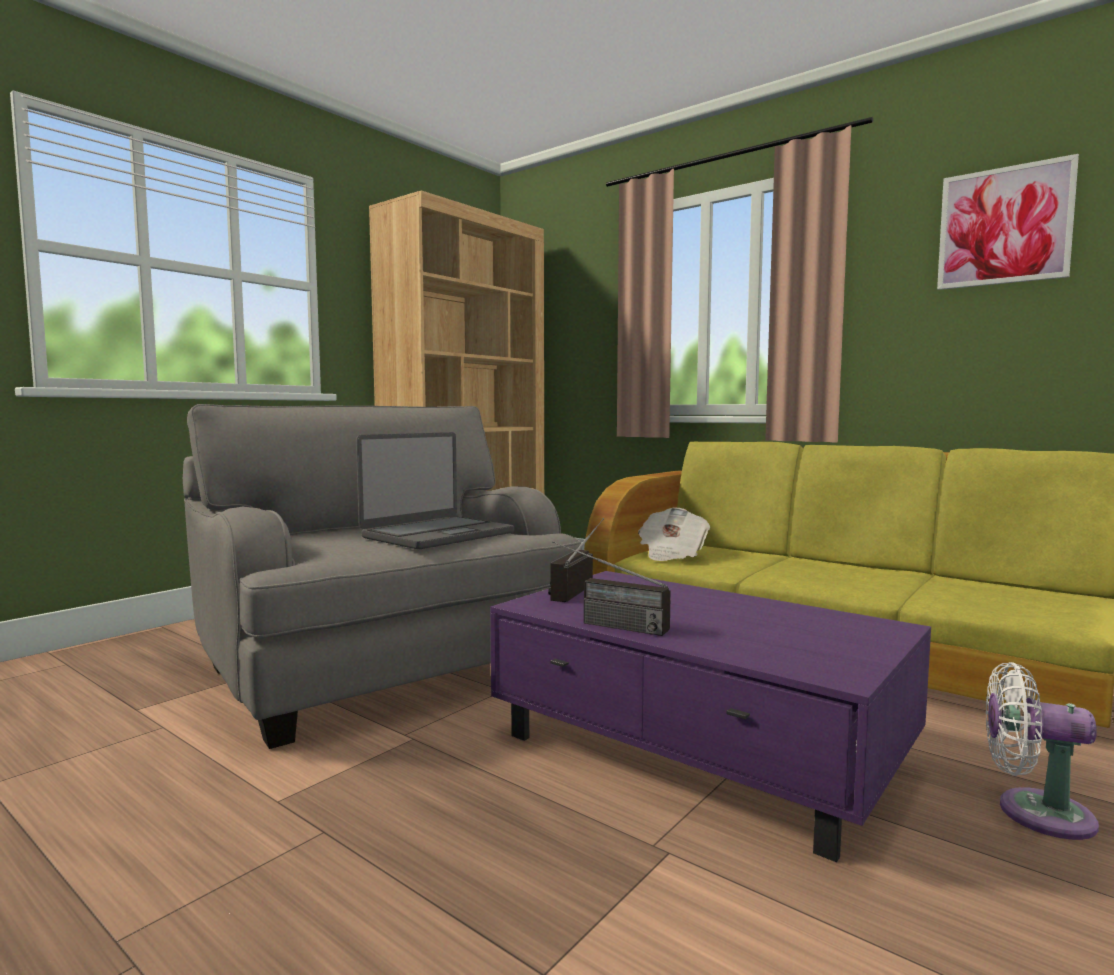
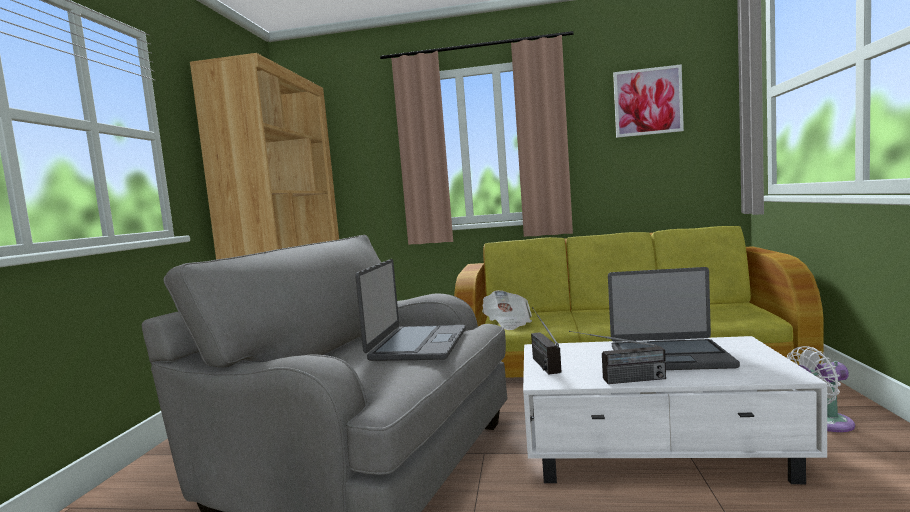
camera: 30 degrees left, 0 degrees up
purple coffee table [490,571,931,862] -> white coffee table [523,336,827,484]
none -> laptop [608,267,740,370]

